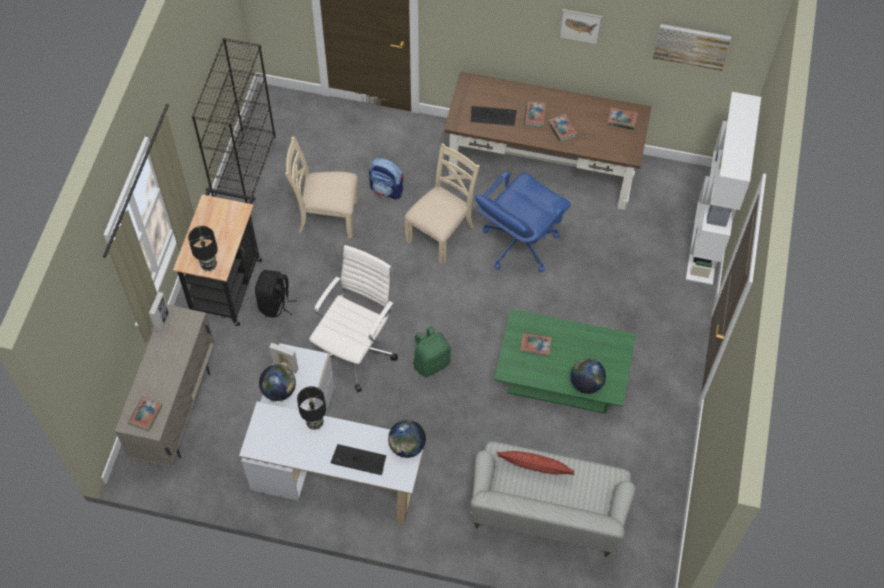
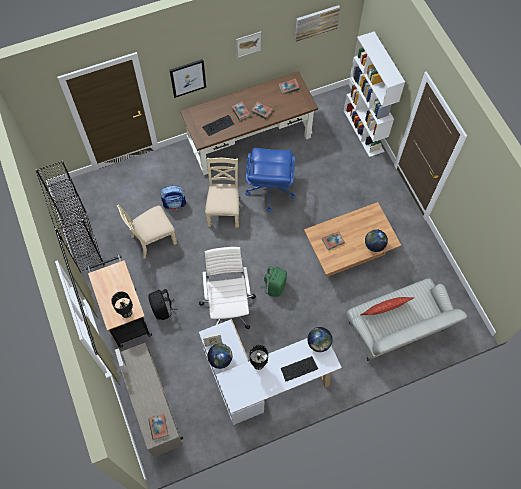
camera: 35 degrees left, 5 degrees up
green coffee table [494,309,636,414] -> brown coffee table [304,202,401,277]
none -> picture [170,59,206,98]

